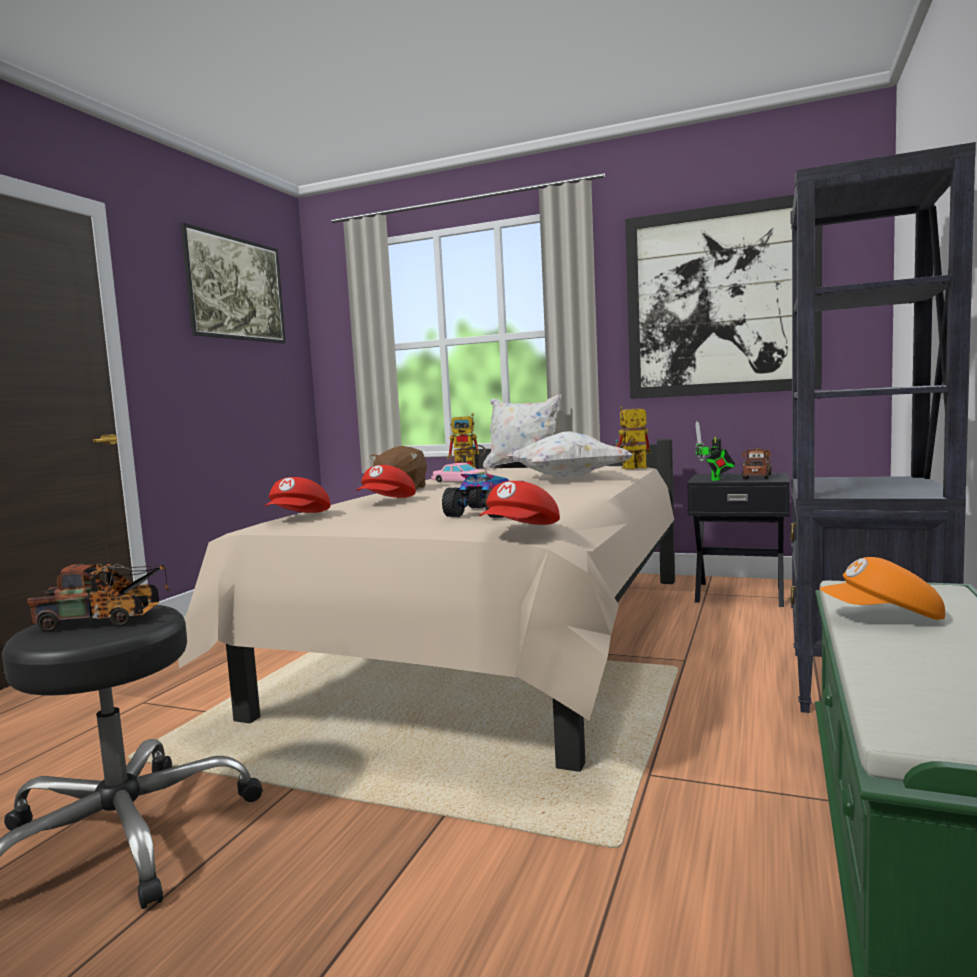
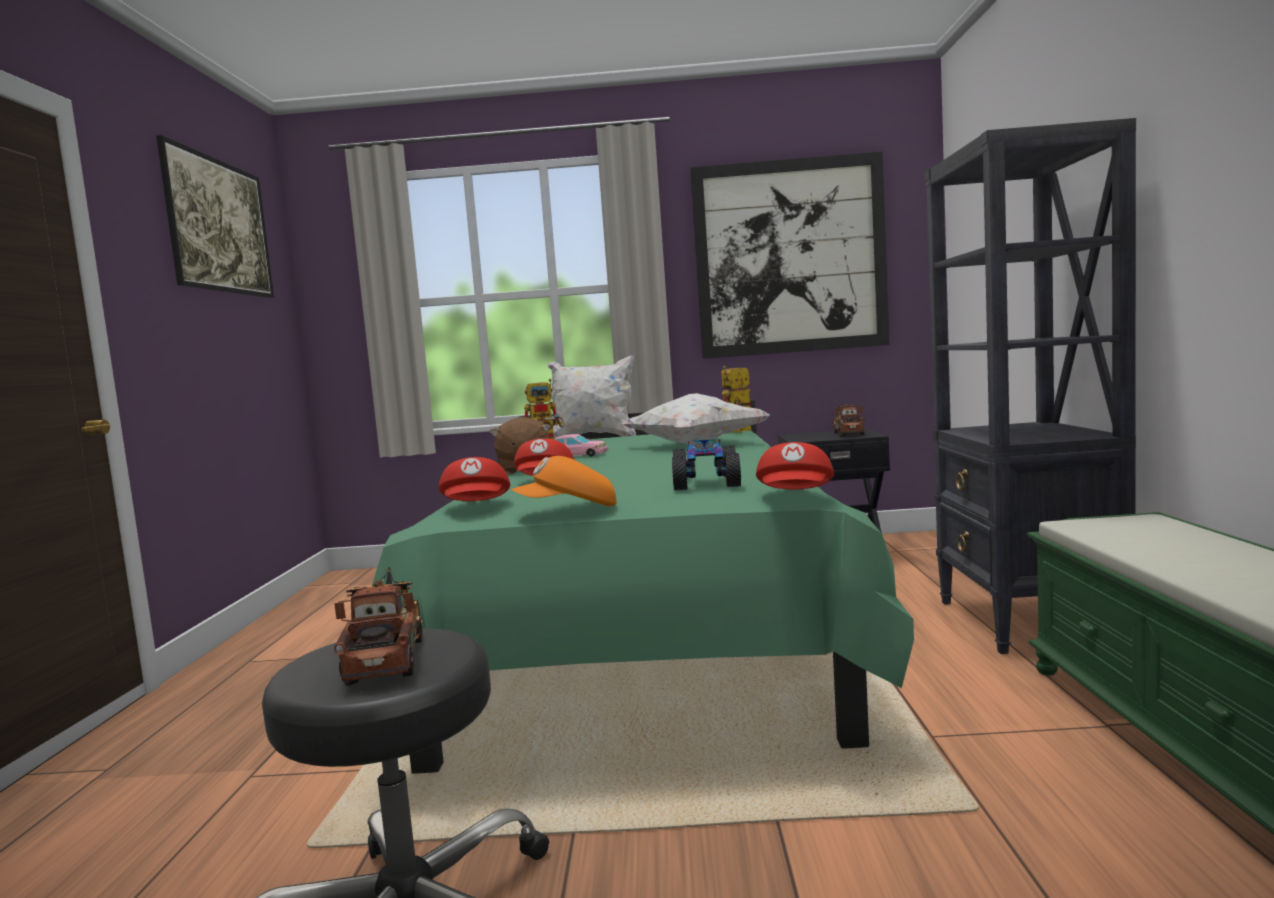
camera: 20 degrees left, 0 degrees up
toy truck [27,563,171,632] -> toy truck turned 75 degrees counterclockwise [334,567,423,686]
beige bed [178,439,675,772] -> green bed [372,399,914,774]
toy robot [695,421,736,481] -> none
orange cap [819,557,945,620] -> orange cap moved to [512,456,617,506]

